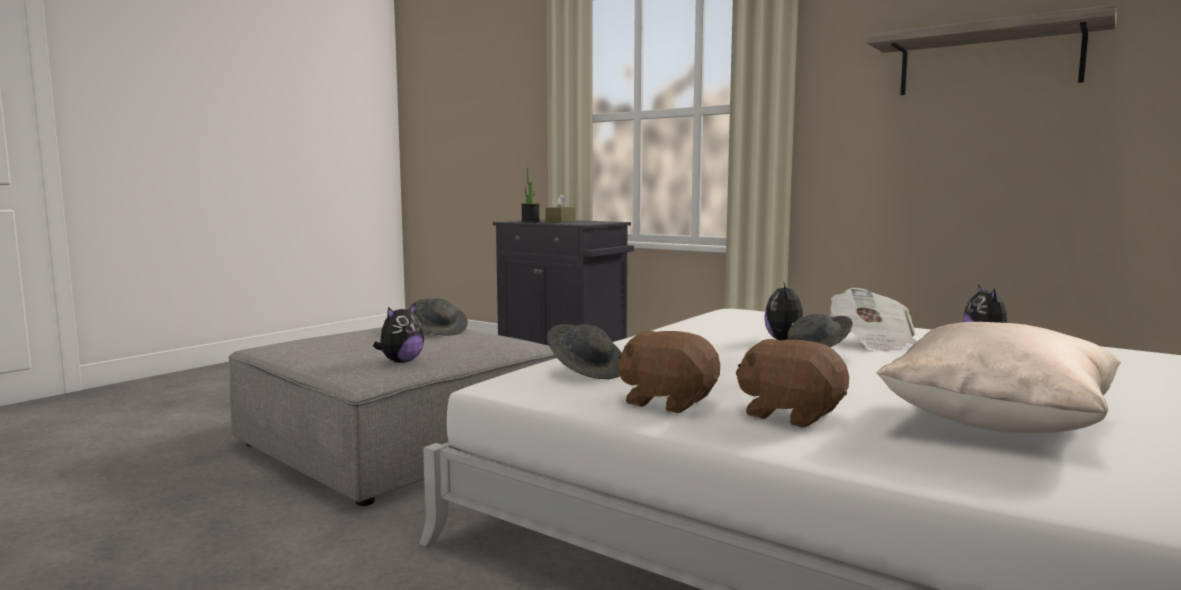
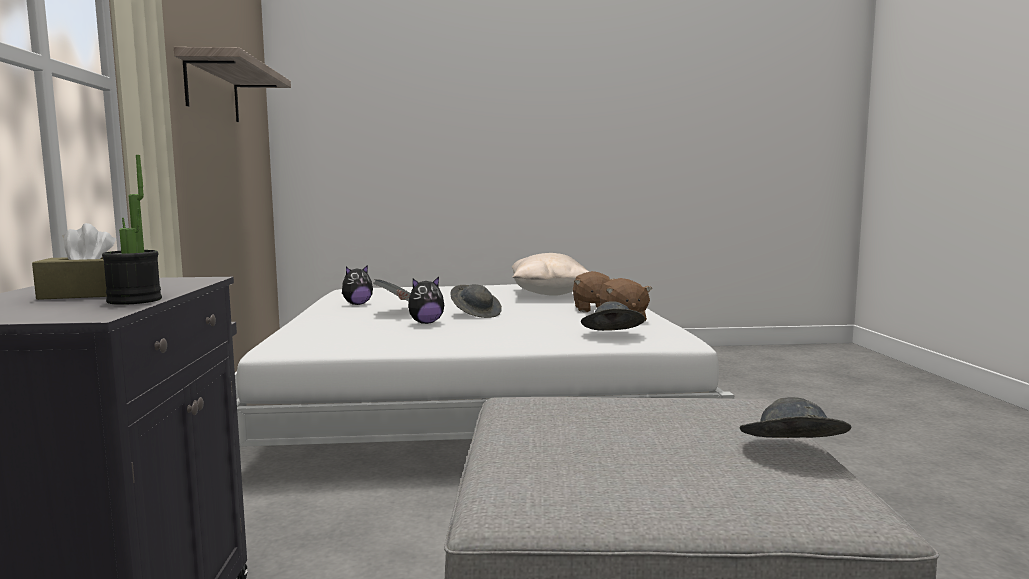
camera: 130 degrees left, 0 degrees up
plush toy [373,304,424,363] -> none
grey hat [410,298,468,336] -> grey hat moved to [740,397,851,438]

